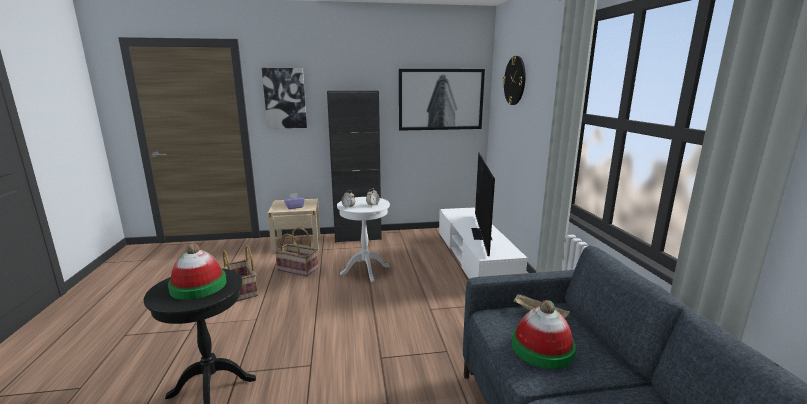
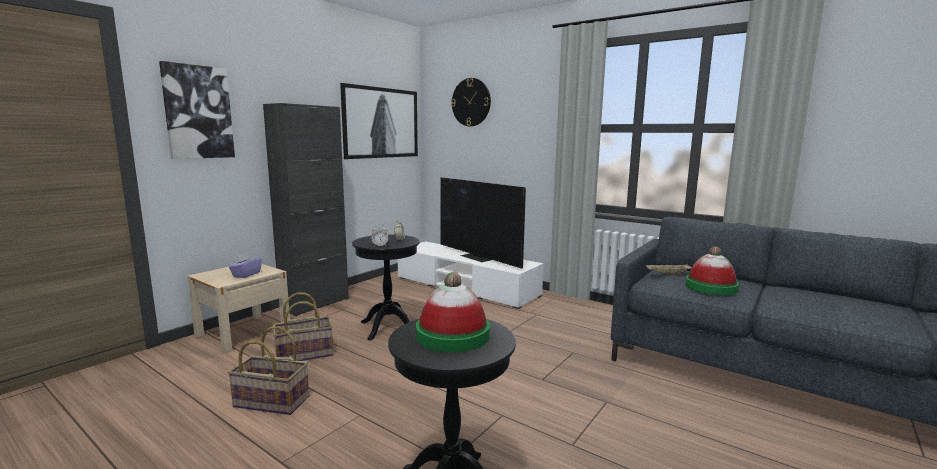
camera: 45 degrees left, 5 degrees down
white side table [337,197,390,282] -> black side table [352,235,420,341]

